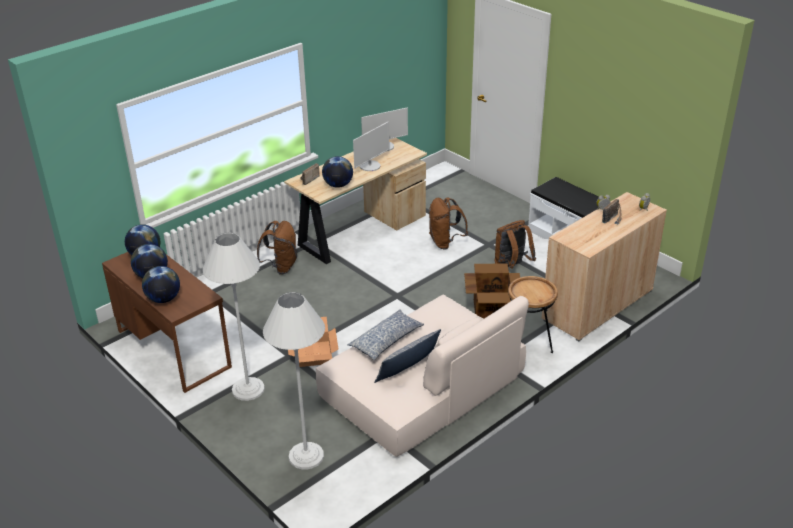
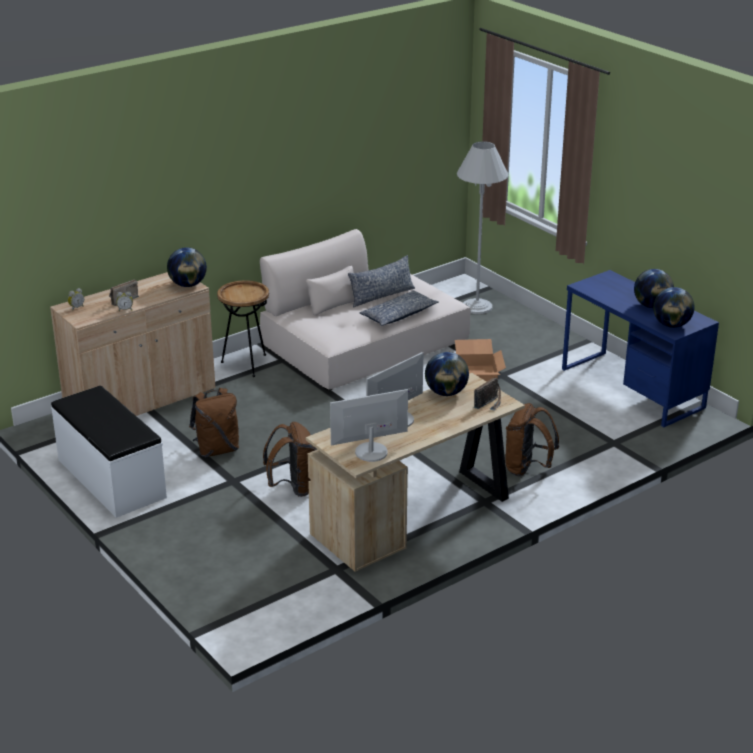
camera: 175 degrees left, 5 degrees down
brown desk [102,252,232,393] -> blue desk [562,270,719,427]
globe [142,266,180,303] -> globe moved to [167,247,207,287]
white floor lamp [203,232,265,401] -> none
cardboard box [464,264,520,319] -> none

